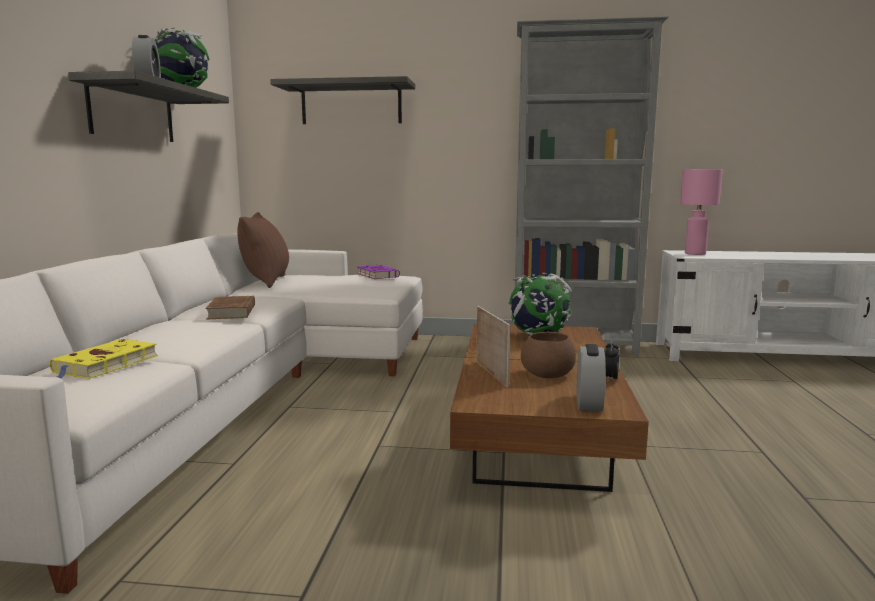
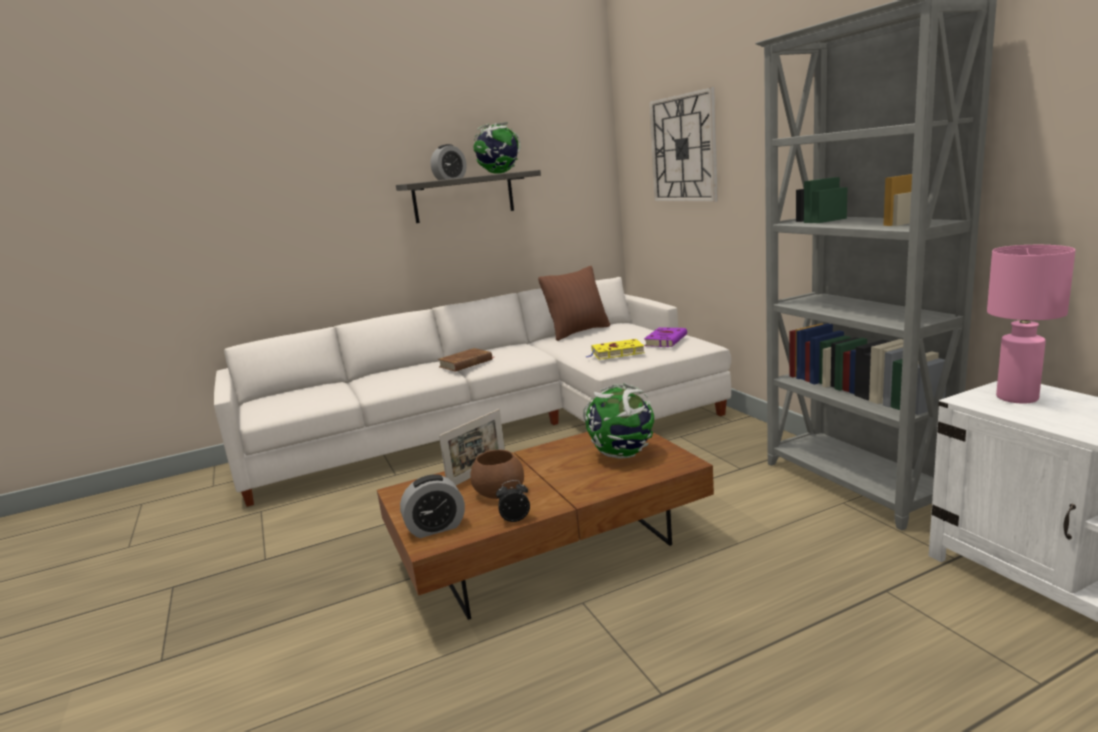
camera: 60 degrees right, 5 degrees up
yellow book [49,339,158,379] -> yellow book moved to [585,339,645,360]
shelf [270,76,415,124] -> wall clock [649,87,718,202]

